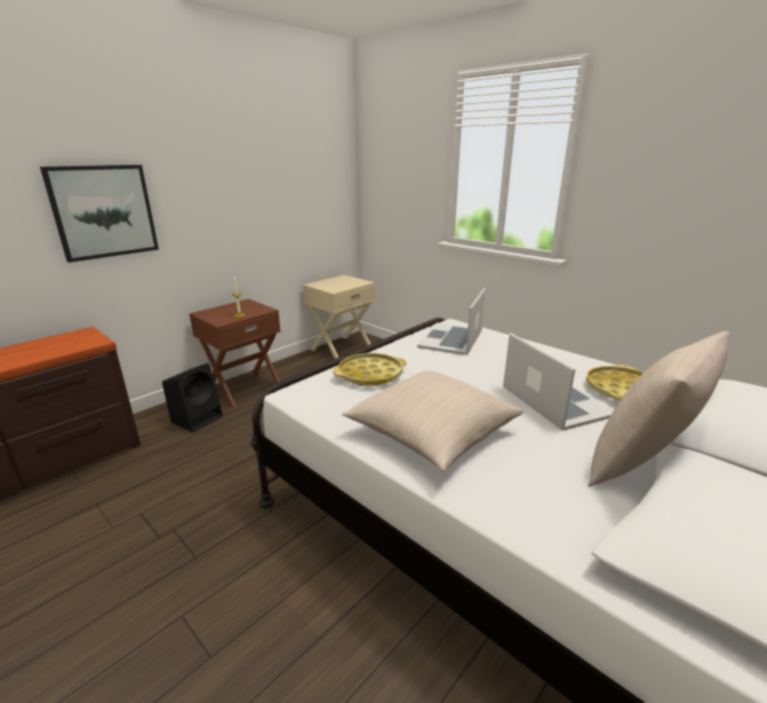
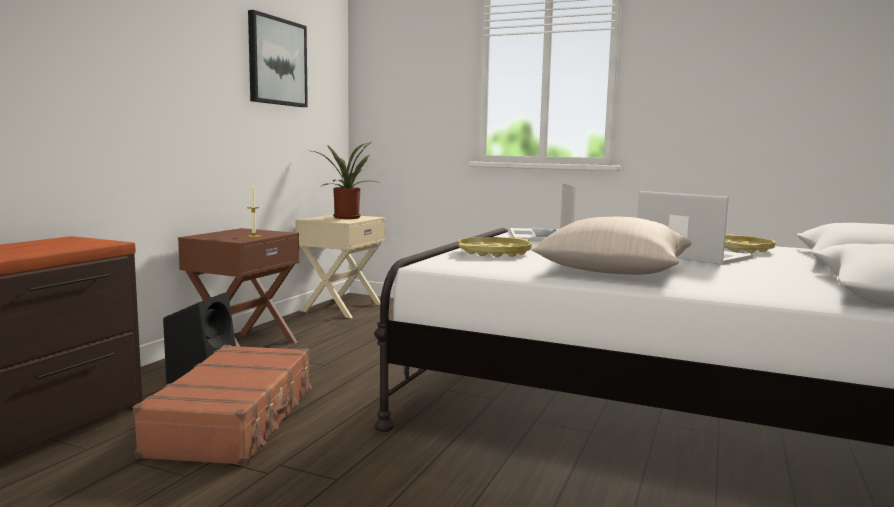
camera: 20 degrees left, 15 degrees down
picture [40,165,159,262] -> picture moved to [248,10,308,107]
beige pillow [588,331,730,487] -> none
none -> brown suitcase [133,345,312,465]
none -> potted plant [312,142,379,219]

